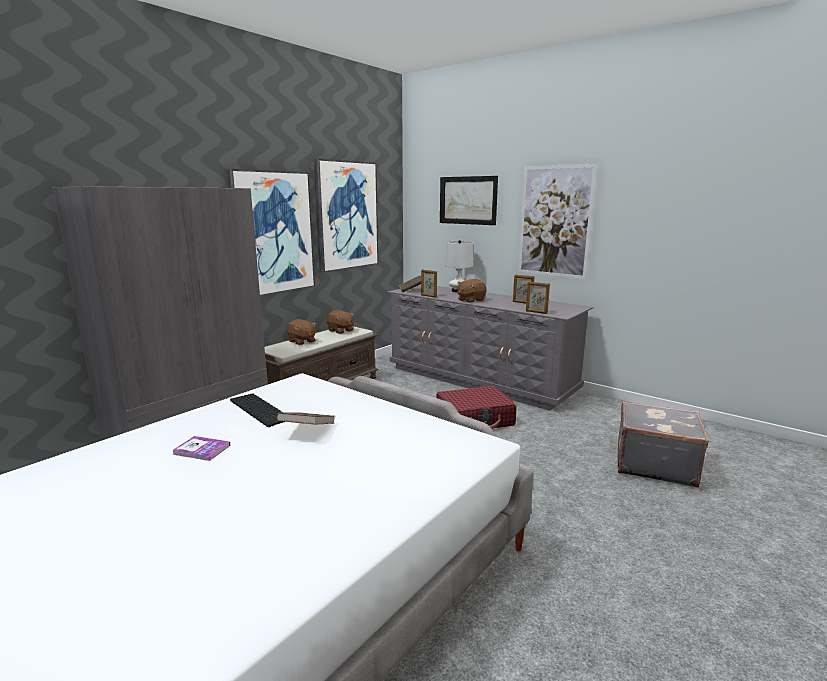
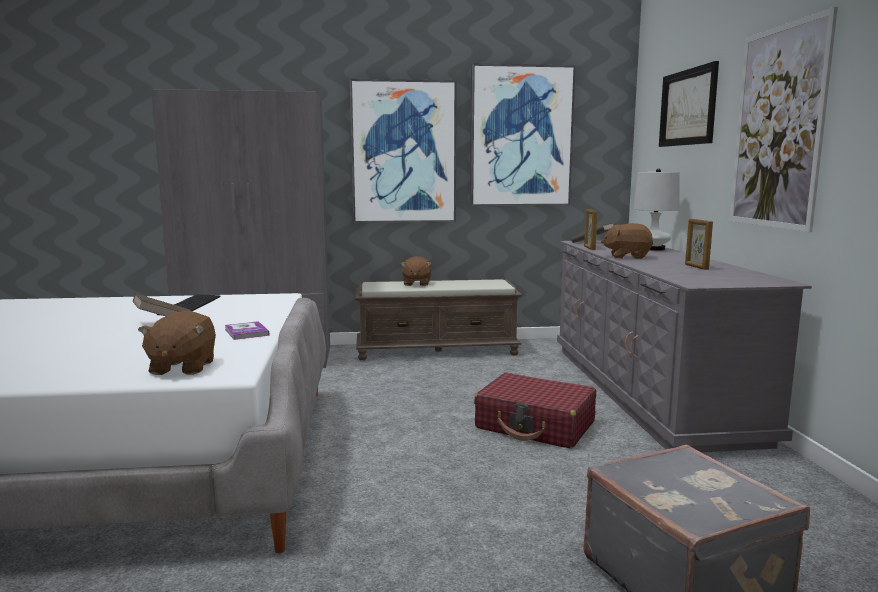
camera: 45 degrees right, 5 degrees down
book [172,436,230,461] -> book moved to [225,321,270,340]
brown plush toy [326,310,354,334] -> brown plush toy moved to [138,311,216,375]
picture frame [526,282,550,314] -> none

